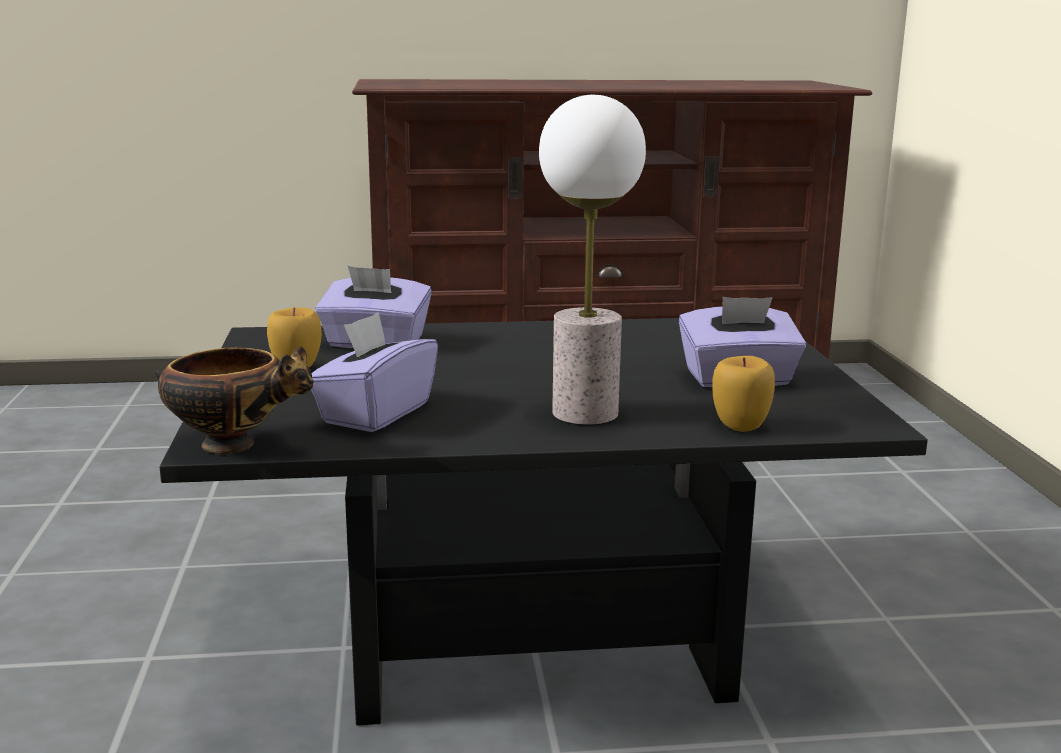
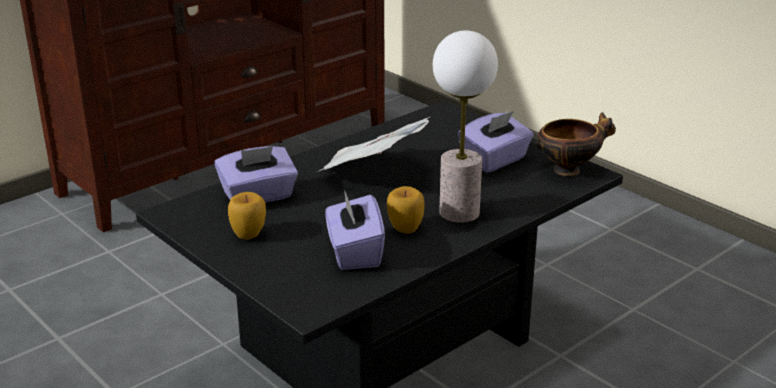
camera: 35 degrees left, 10 degrees up
bowl [155,347,314,454] -> bowl moved to [535,112,616,177]
apple [712,356,775,432] -> apple moved to [387,186,425,234]
none -> newspaper [317,117,429,172]

